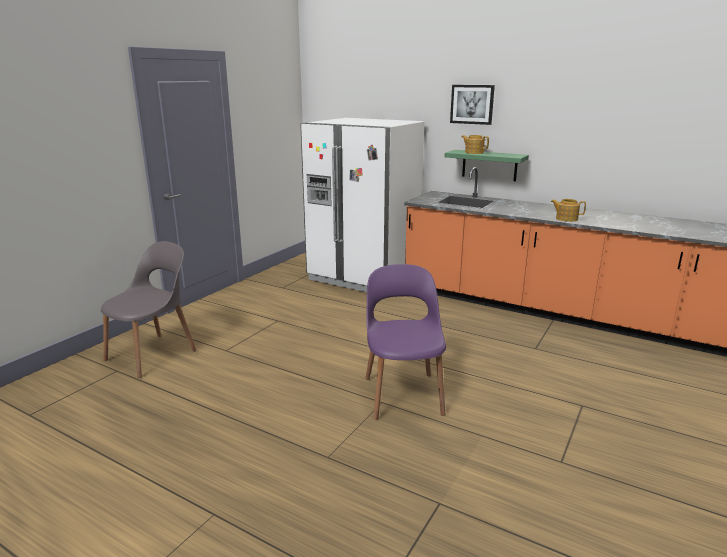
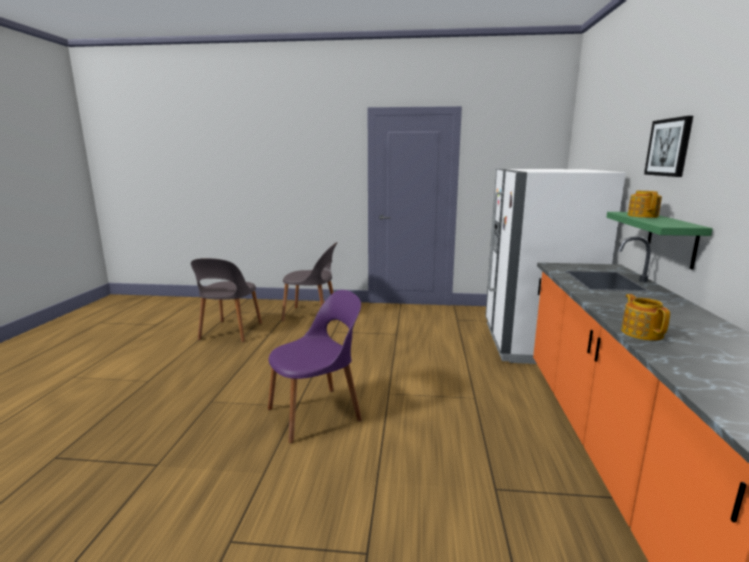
camera: 65 degrees right, 5 degrees down
none -> grey chair [191,258,262,342]

